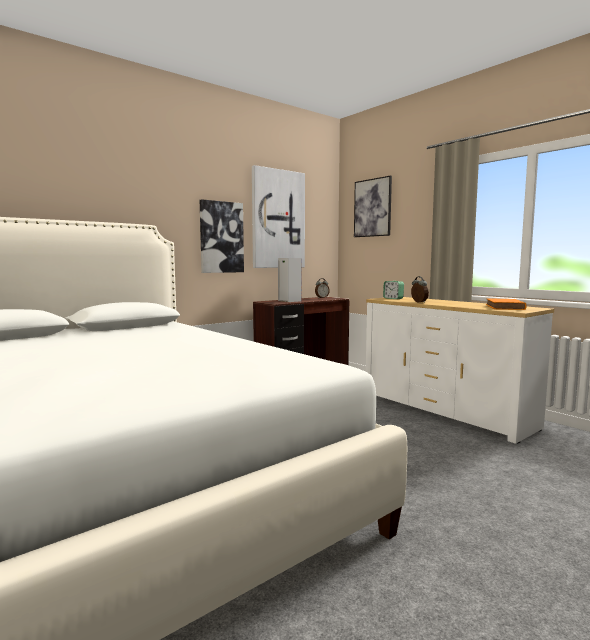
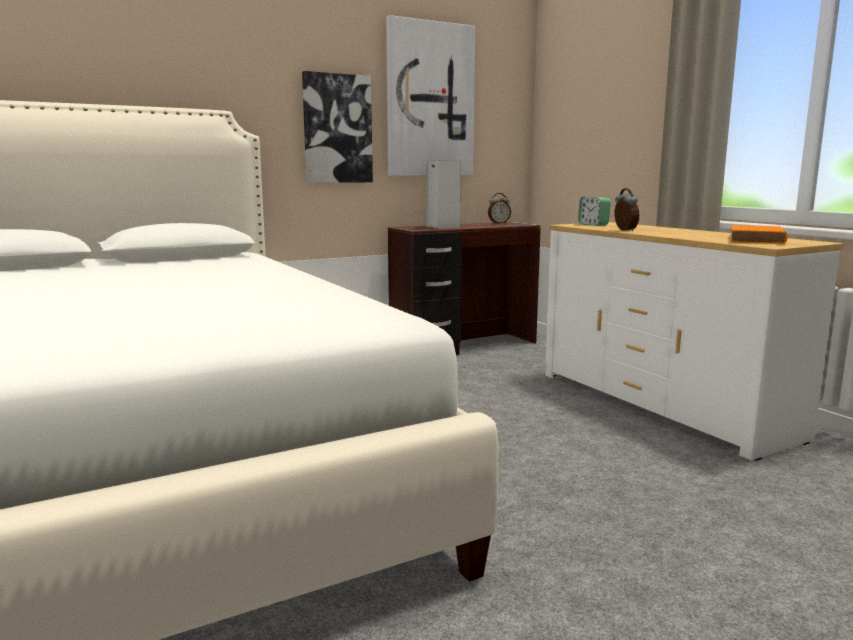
camera: 10 degrees right, 5 degrees up
picture [354,176,392,237] -> none

